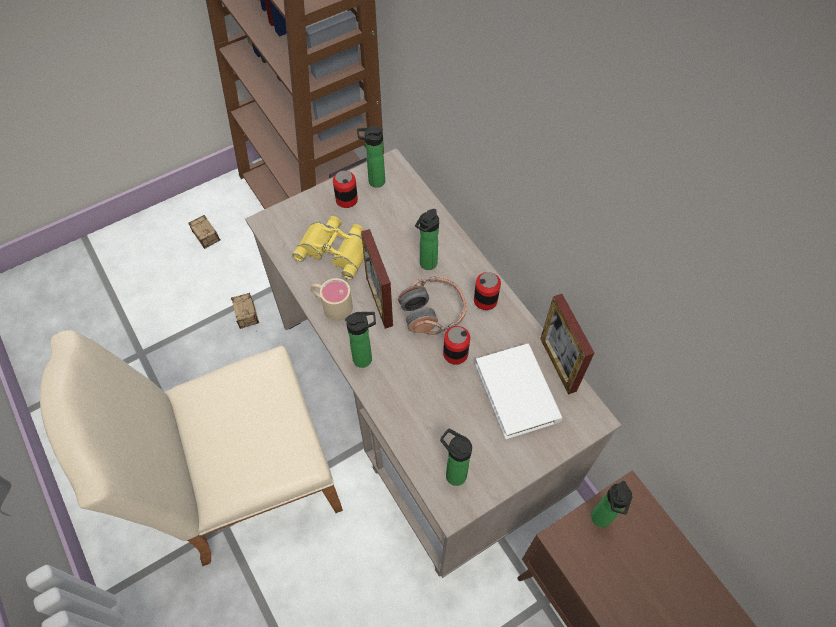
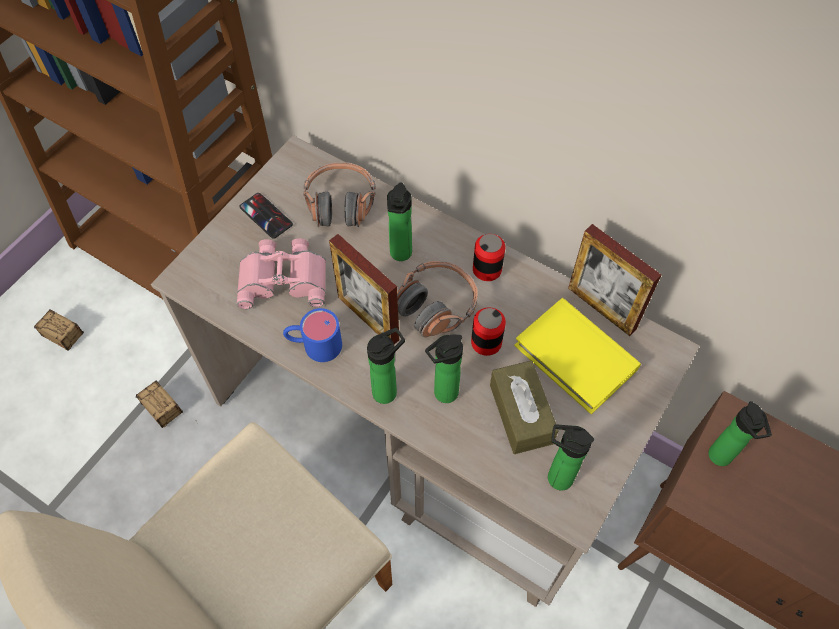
camera: 25 degrees left, 0 degrees up
yellow binoculars [293,216,365,279] -> pink binoculars [237,238,326,309]
beige mug [311,278,353,321] -> blue mug [283,308,342,362]
can [333,170,358,208] -> phone [239,193,293,239]
bottle [357,126,385,188] -> bottle moved to [425,334,463,403]
white book [475,344,563,440] -> yellow book [514,298,641,414]
none -> headphones [303,162,376,227]
none -> brown tissue box [490,361,559,454]

